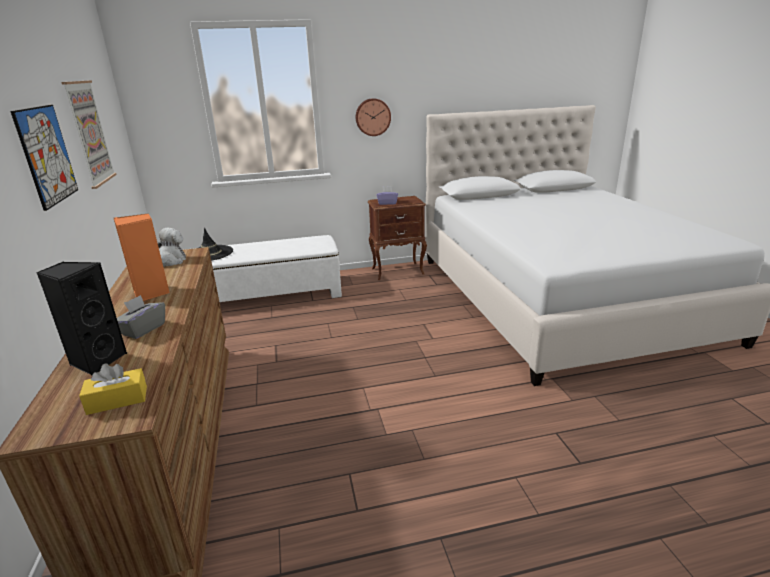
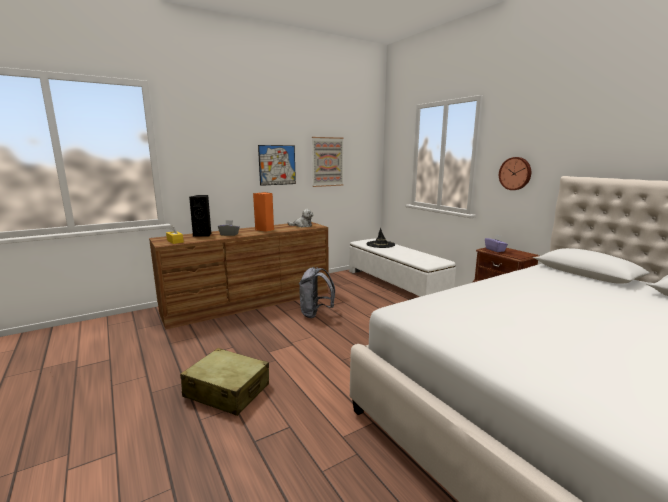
camera: 70 degrees right, 10 degrees down
none -> beige suitcase [180,348,269,416]
none -> grey backpack [299,267,335,318]

